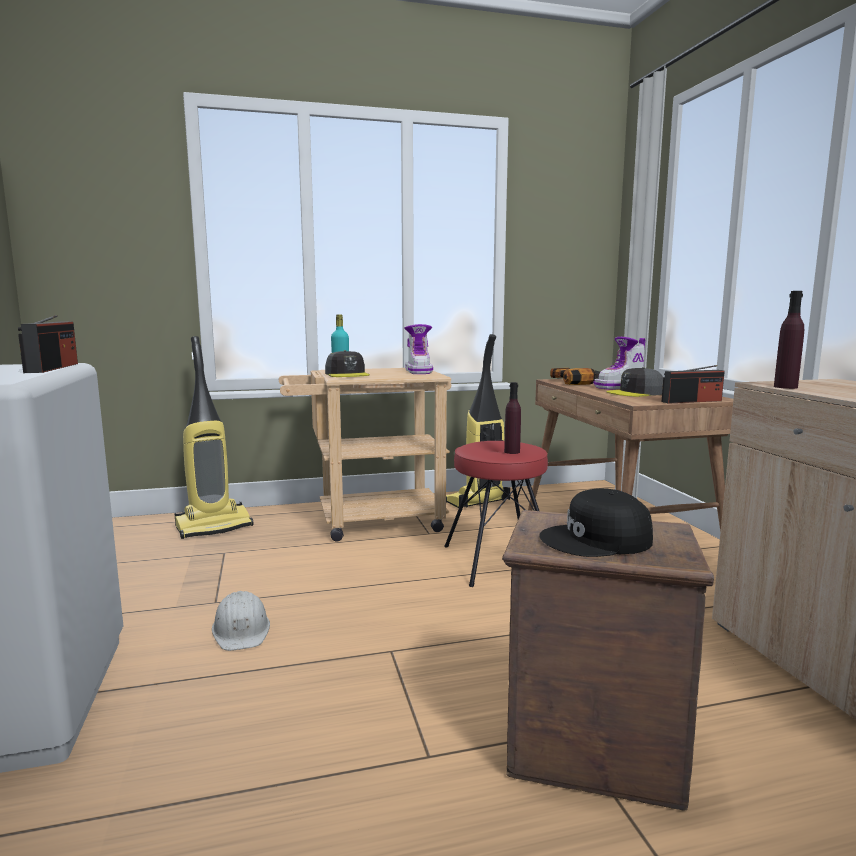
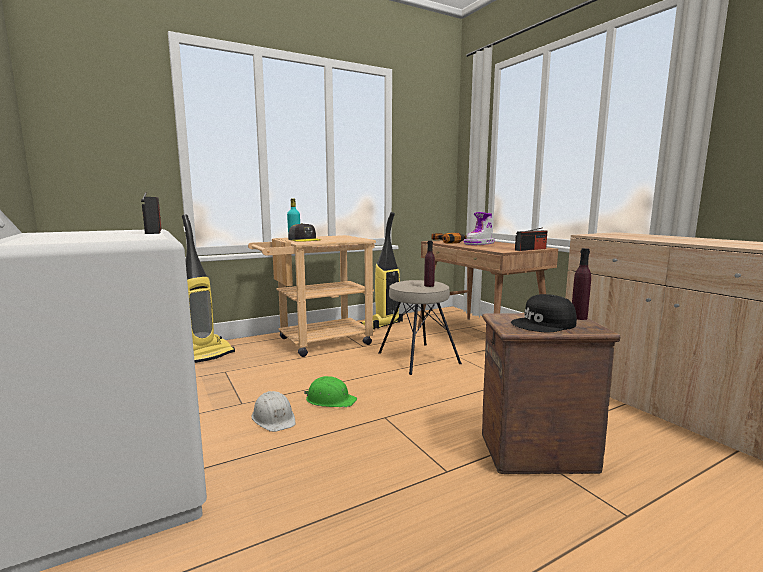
camera: 15 degrees left, 0 degrees up
boot [404,324,433,374] -> none
red stool [444,441,548,587] -> beige stool [379,280,462,375]
grey cap [606,367,663,397] -> none
purple bottle [774,291,804,389] -> purple bottle moved to [572,248,591,320]
none -> green hard hat [304,376,357,407]

